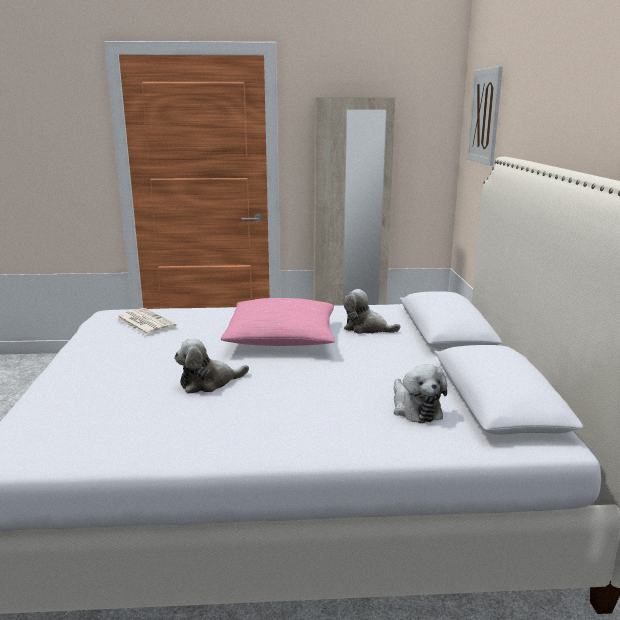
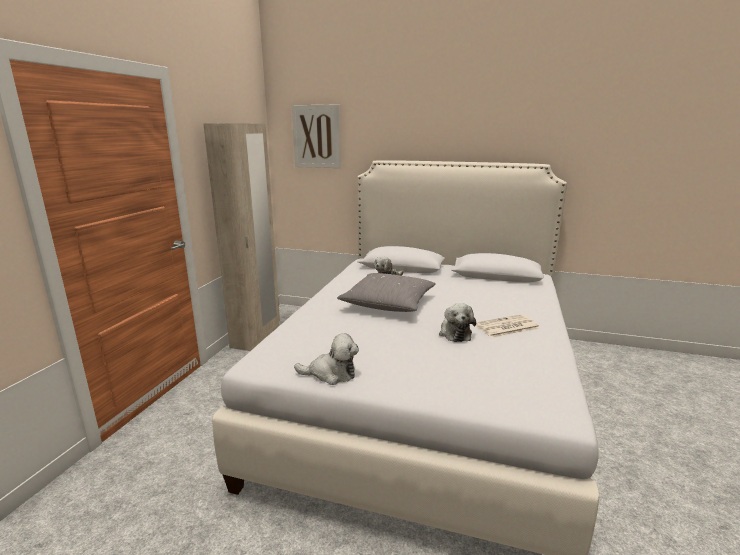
camera: 70 degrees left, 0 degrees up
newspaper [116,308,176,336] -> newspaper moved to [476,314,540,338]
pink pillow [221,298,335,346] -> grey pillow [337,273,436,312]
plush toy [394,364,447,423] -> plush toy moved to [294,333,359,385]

